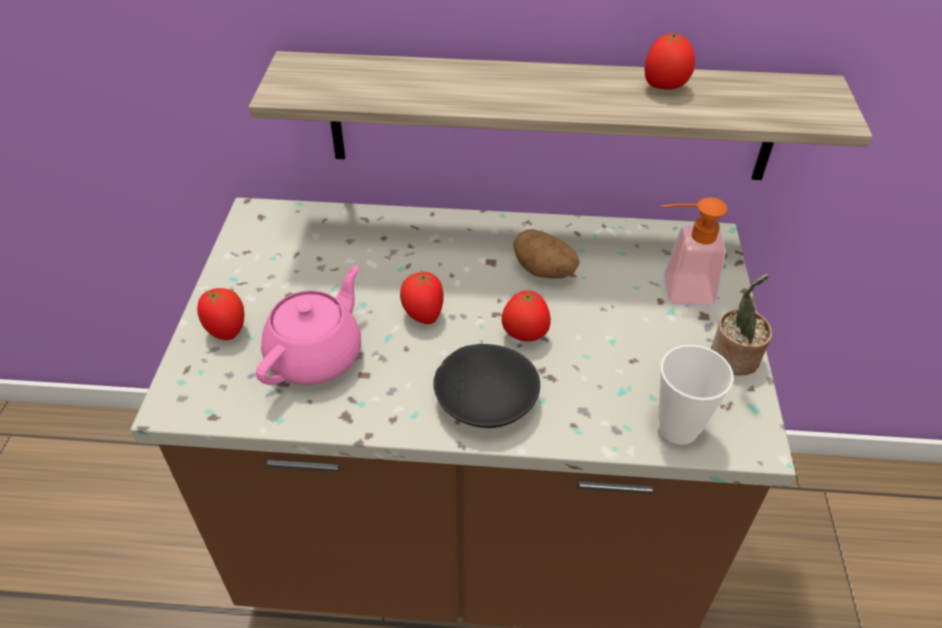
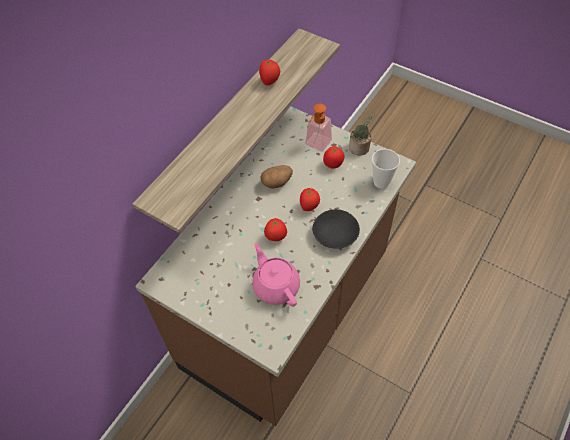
camera: 60 degrees left, 10 degrees up
tomato [197,288,244,340] -> tomato moved to [323,146,344,169]

